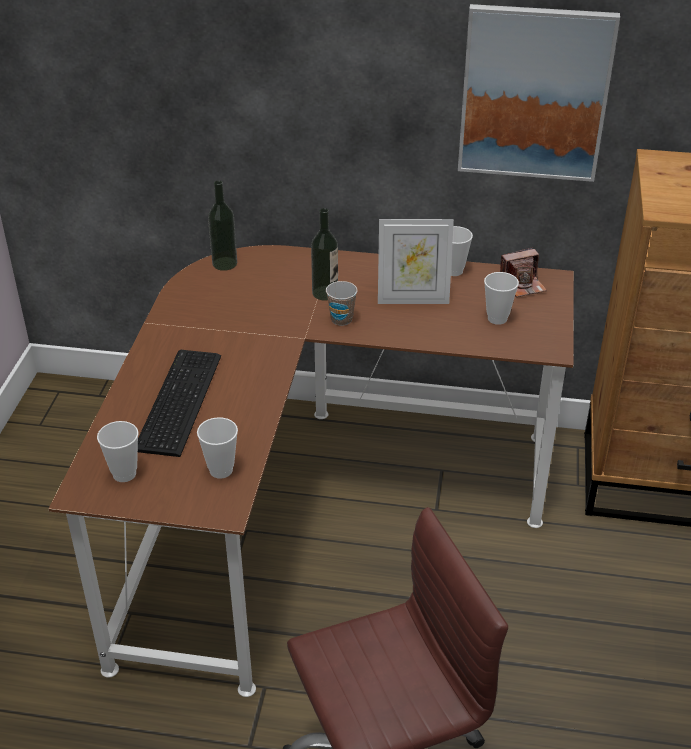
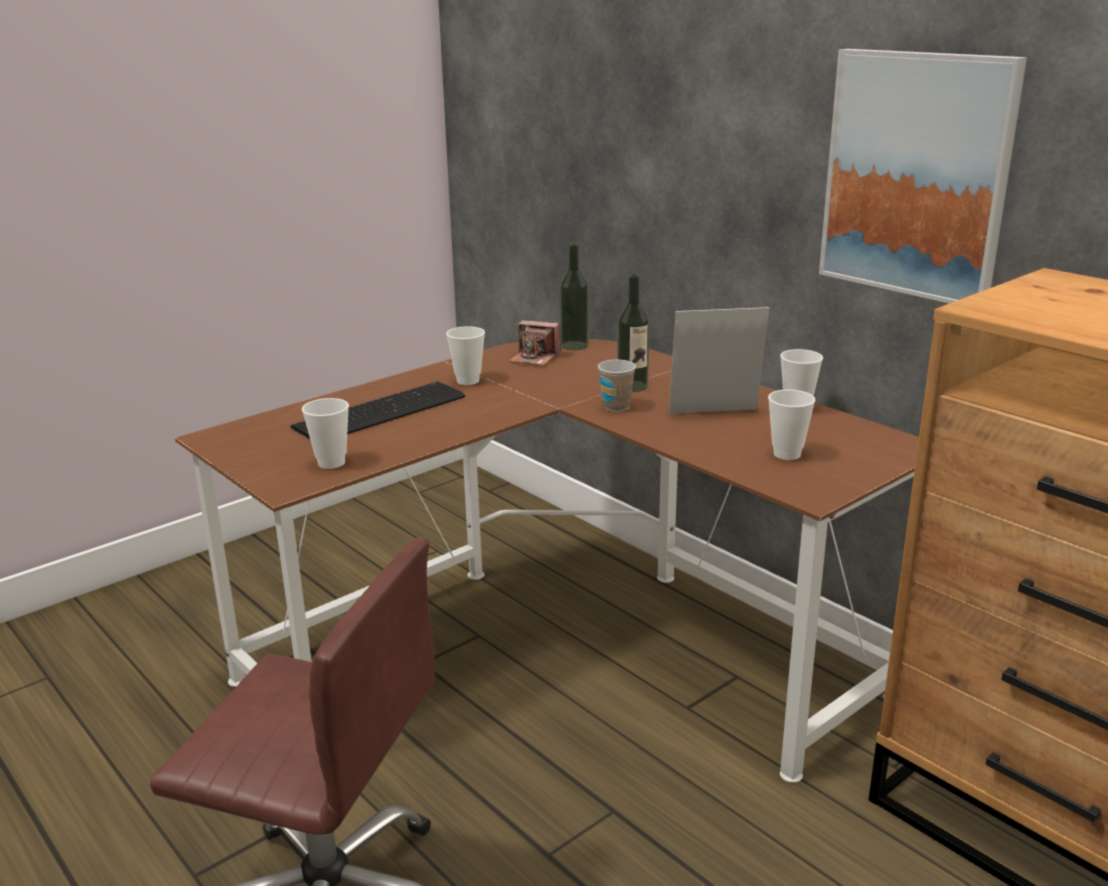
camera: 40 degrees right, 15 degrees down
cup [97,421,138,482] -> cup moved to [446,326,485,385]
picture frame [378,219,454,304] -> picture frame turned 135 degrees clockwise [669,307,769,414]
camera [500,247,547,297] -> camera moved to [509,320,561,366]

